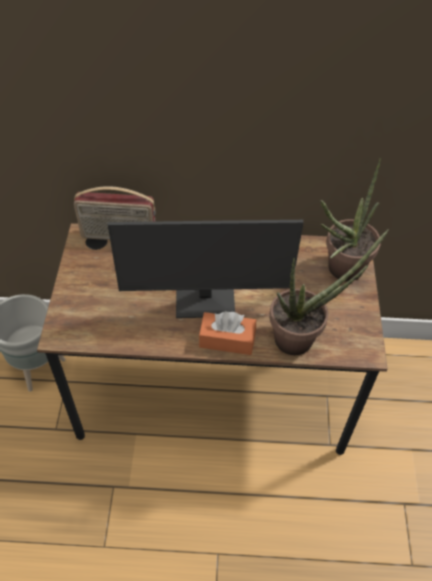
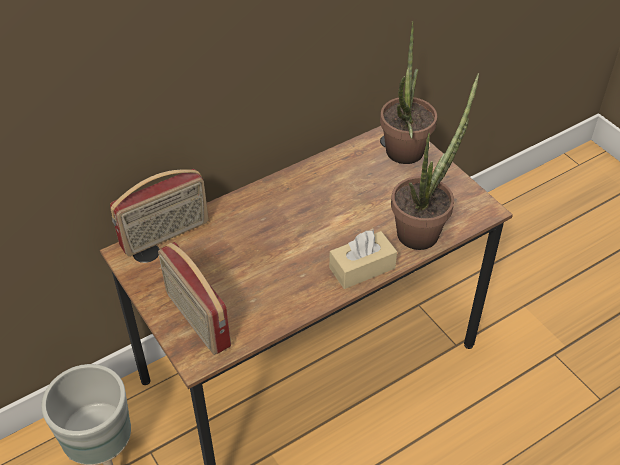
camera: 35 degrees left, 5 degrees down
monitor [108,220,304,318] -> none
orange tissue box [199,311,256,355] -> beige tissue box [329,230,397,289]
none -> radio [158,242,231,355]

